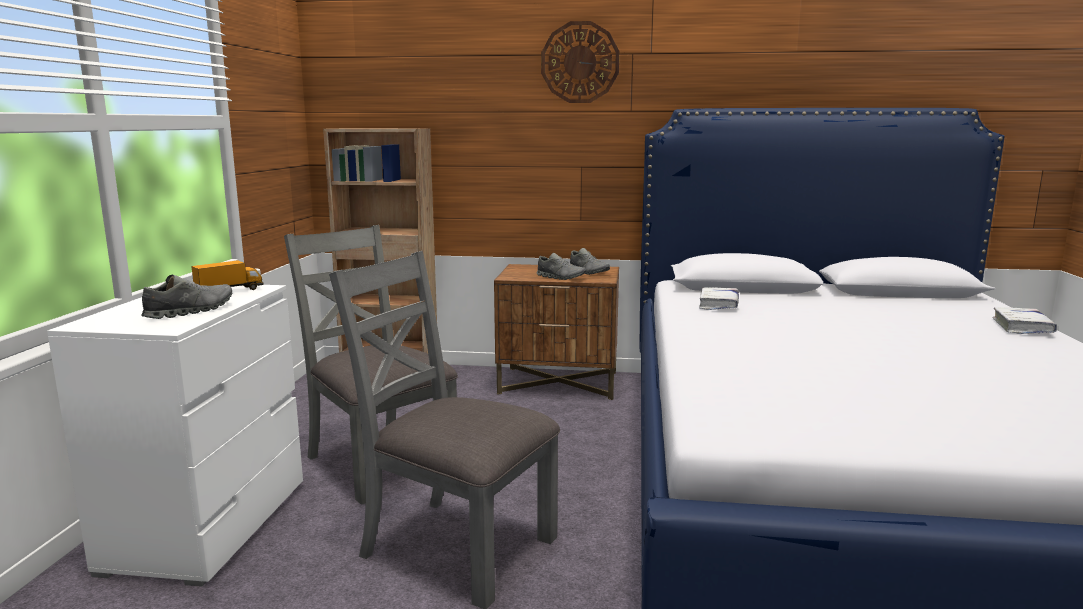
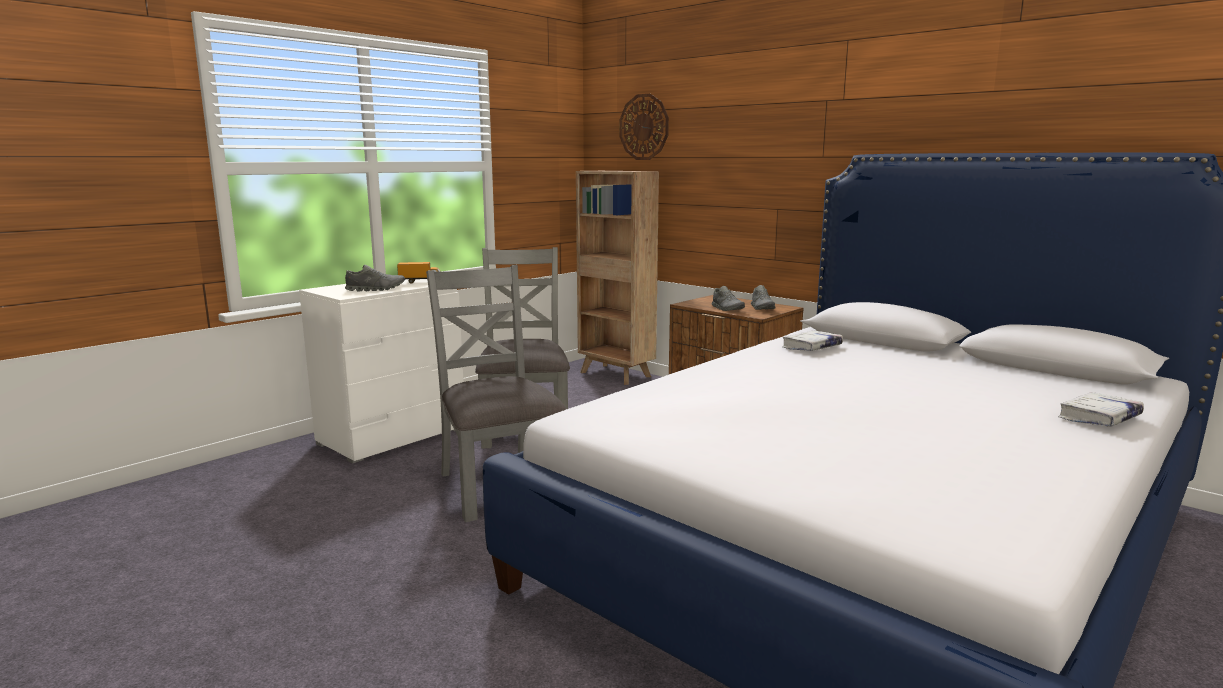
camera: 35 degrees right, 0 degrees up
wall clock [541,21,619,103] -> wall clock moved to [619,94,669,160]

